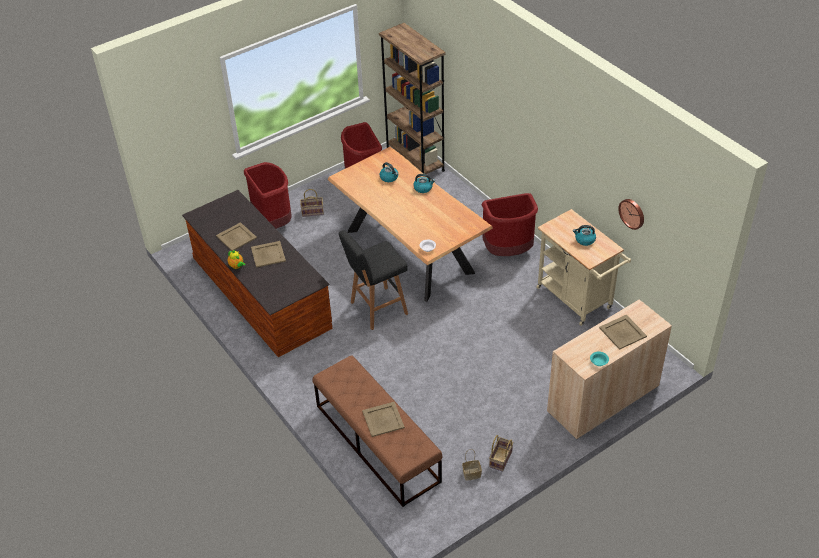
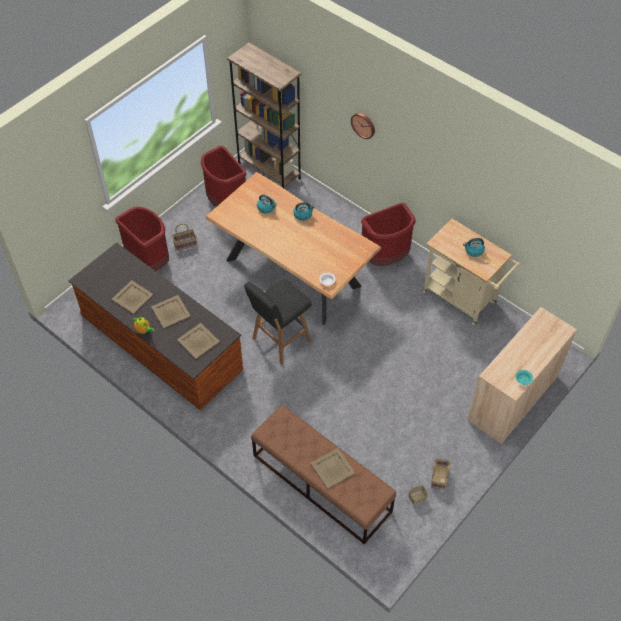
camera: 15 degrees left, 10 degrees up
beige tray [599,315,647,350] -> beige tray moved to [177,323,220,359]
wall clock [618,199,644,230] -> wall clock moved to [351,113,375,139]

